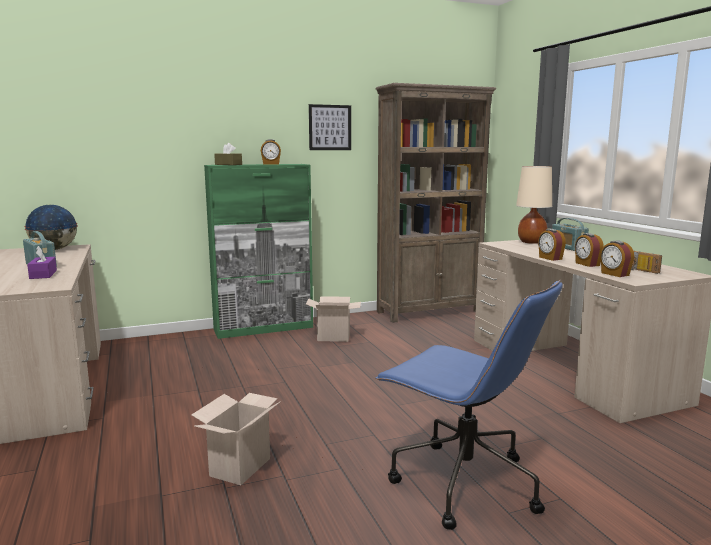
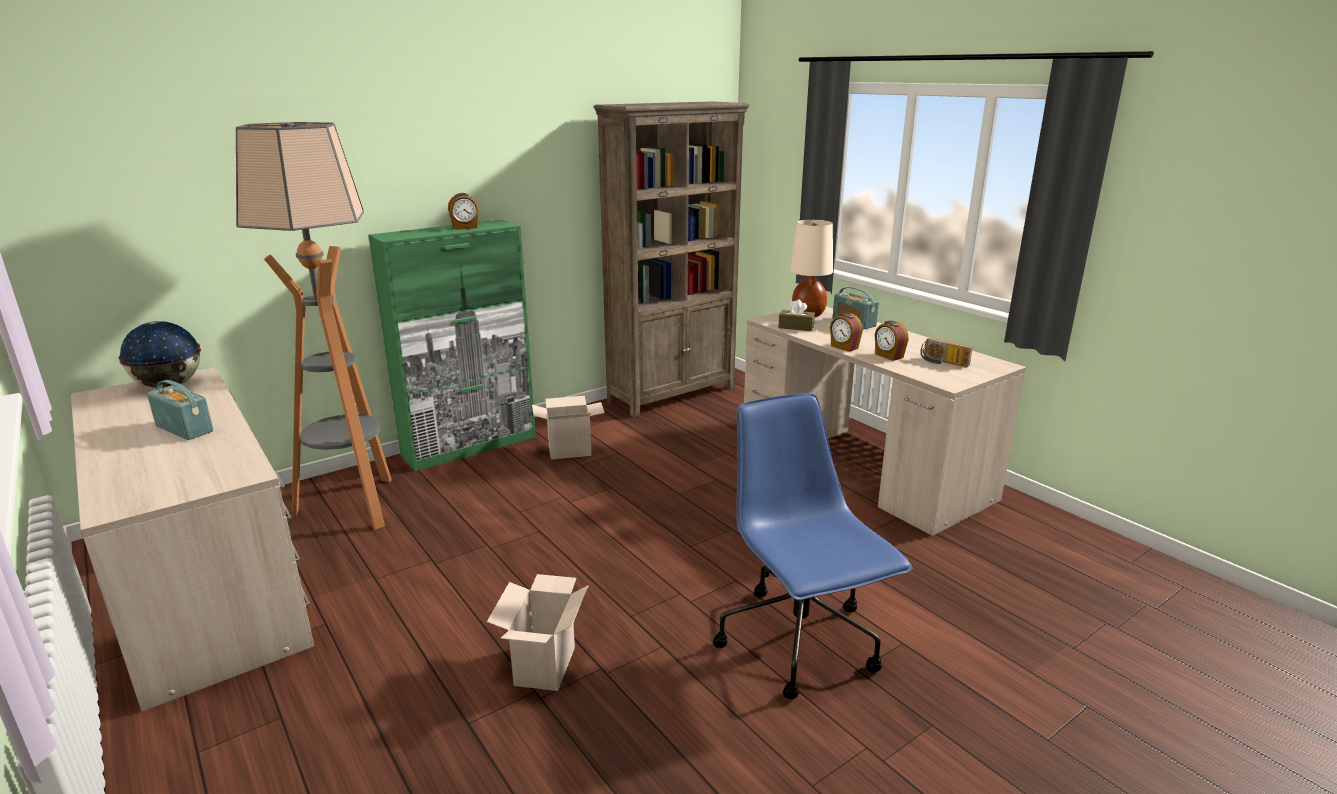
camera: 15 degrees left, 10 degrees up
purple tissue box [27,246,57,279] -> none
brown tissue box [214,143,242,165] -> brown tissue box moved to [779,299,815,331]
picture [309,104,351,150] -> none
blue office chair [375,280,563,530] -> blue office chair turned 135 degrees counterclockwise [713,393,913,699]
alarm clock [600,241,634,277] -> none
none -> floor lamp [236,122,392,530]

